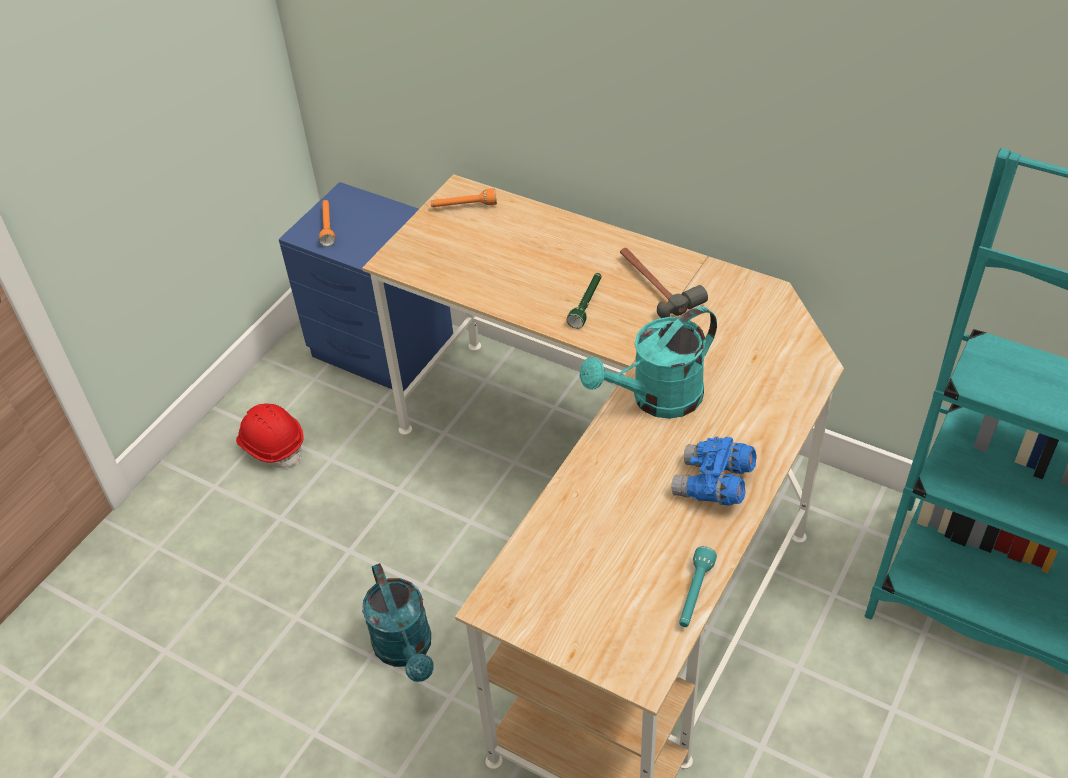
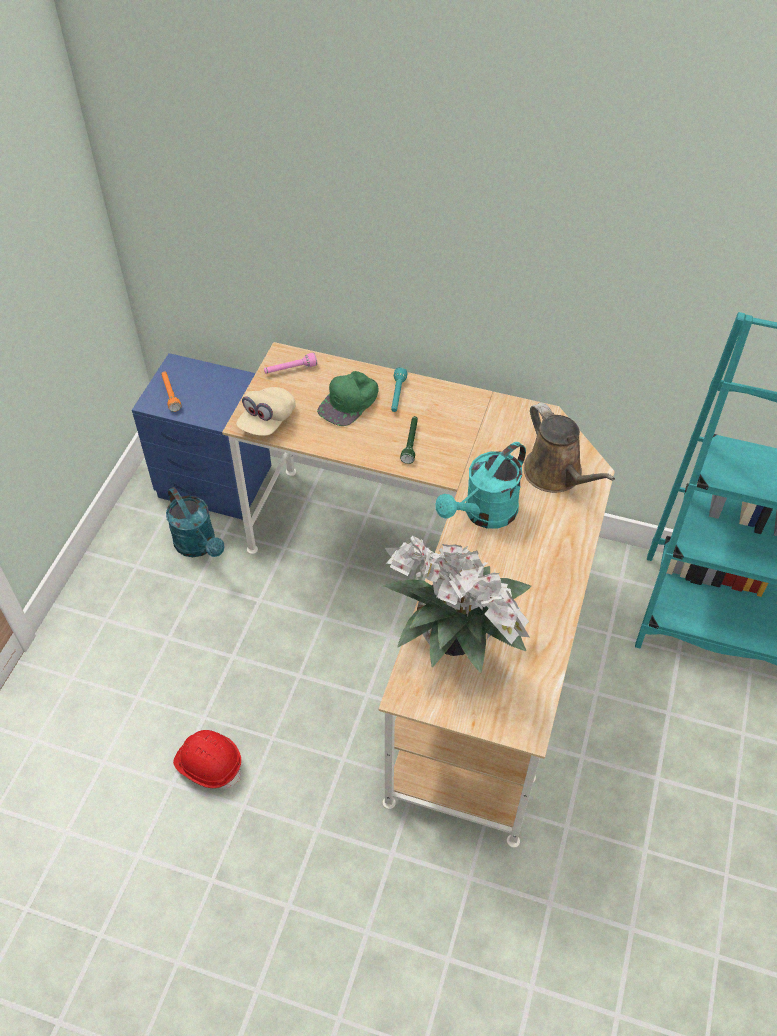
camera: 15 degrees left, 5 degrees up
red hard hat [236,404,304,468] -> red hard hat moved to [173,730,241,789]
turquoise watering can [362,563,434,682] -> turquoise watering can moved to [166,487,225,557]
orange flashlight [431,188,497,207] -> pink flashlight [264,353,318,373]
hammer [620,248,708,318] -> none
blue binoculars [671,437,757,506] -> none
turquoise flashlight [679,546,717,627] -> turquoise flashlight moved to [391,367,408,412]
none -> beige cap [236,387,296,436]
none -> green cap [317,371,379,426]
none -> potted plant [383,536,532,673]
none -> brown watering can [524,402,615,493]

